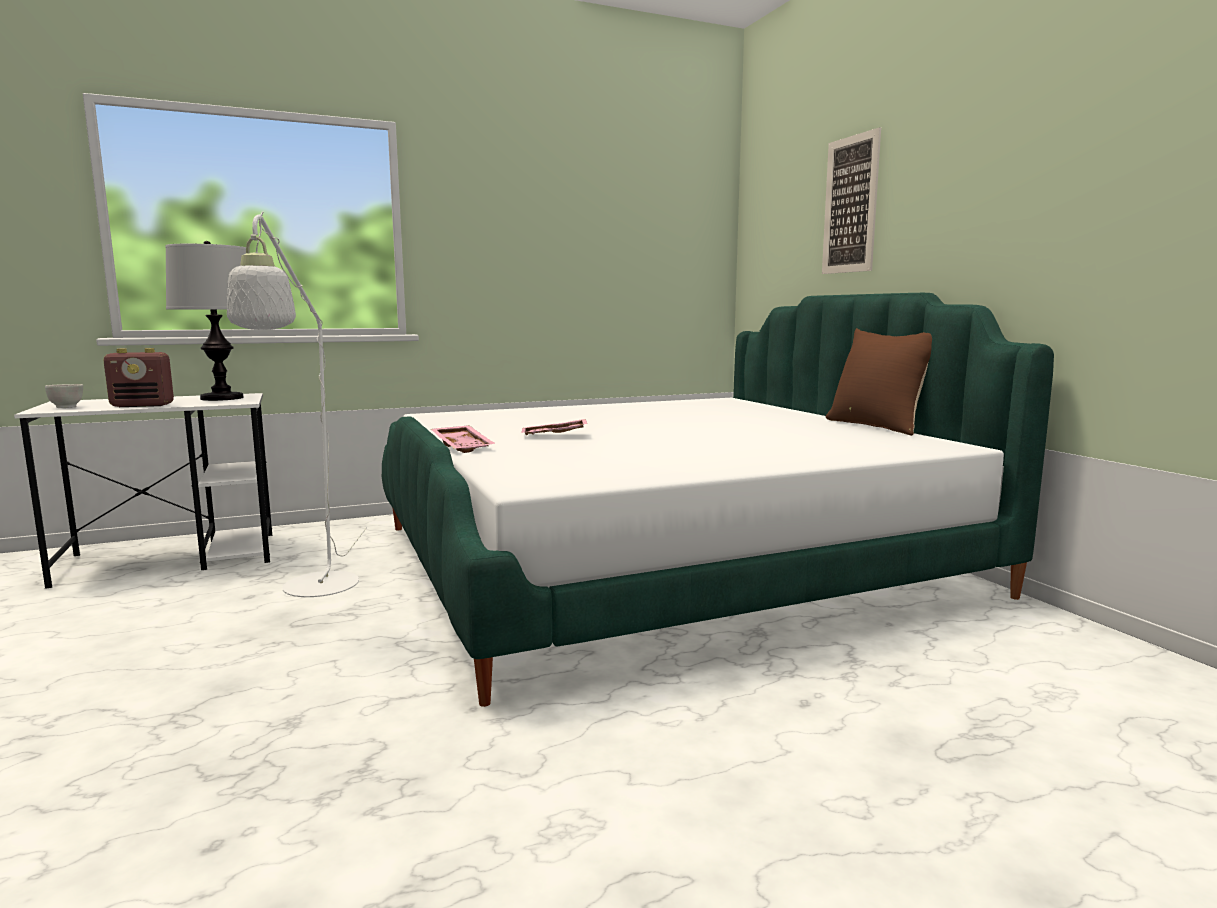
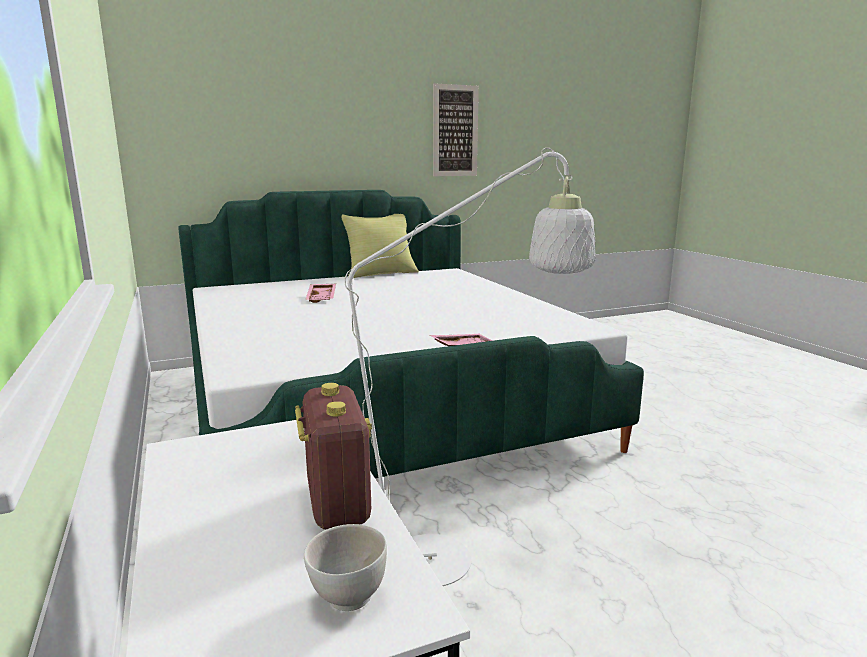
camera: 90 degrees left, 5 degrees up
table lamp [166,241,246,401] -> none
pink tray [521,419,587,436] -> pink tray moved to [305,284,336,303]
picture [822,127,881,274] -> picture moved to [433,83,479,176]
brown pillow [826,328,932,436] -> yellow pillow [341,214,419,278]

